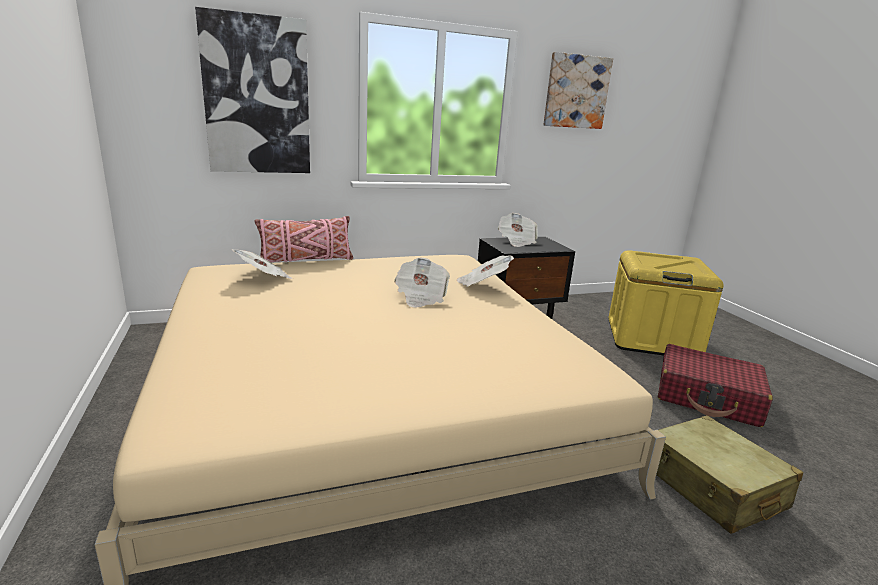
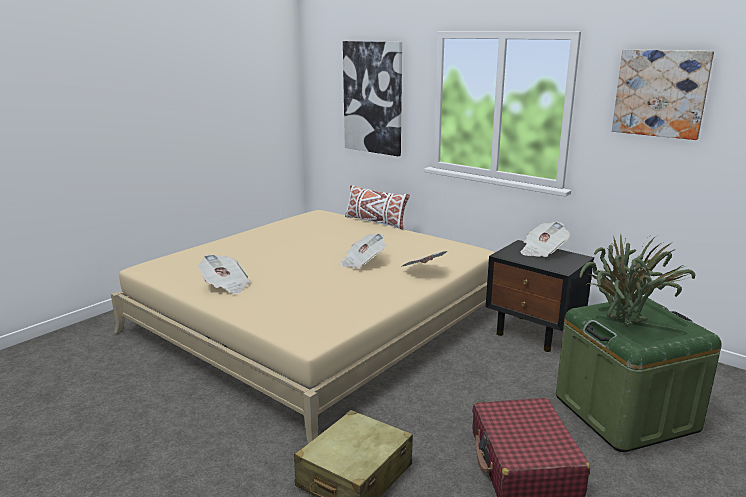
camera: 60 degrees right, 0 degrees up
newspaper [231,249,293,279] -> newspaper moved to [198,254,251,295]
pink pillow [255,216,353,263] -> white pillow [345,185,410,230]
yellow storage box [608,250,724,356] -> green storage box [556,296,722,452]
none -> potted plant [579,234,695,327]

